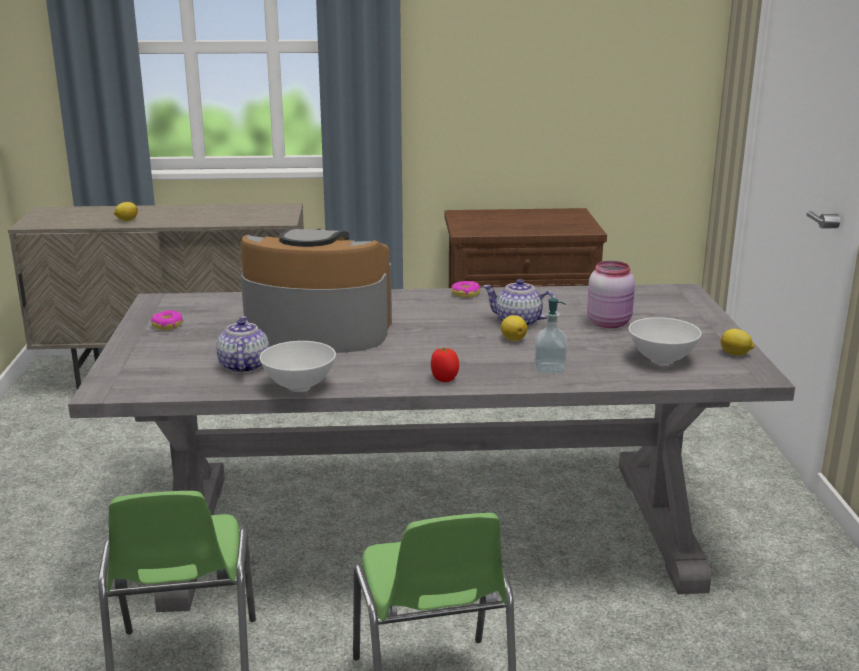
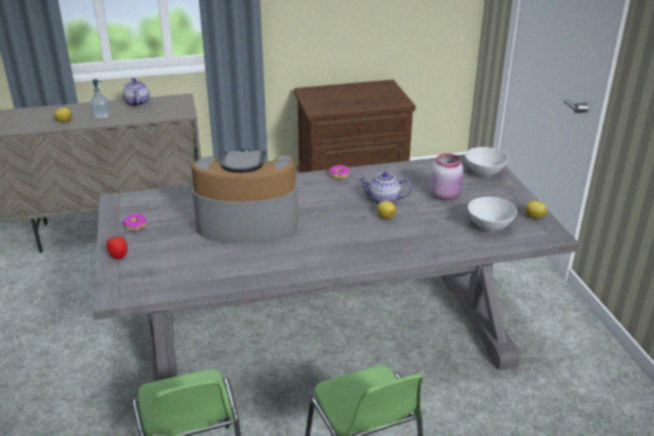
camera: 10 degrees left, 10 degrees up
teapot [216,316,269,373] -> teapot moved to [123,78,150,106]
white bowl [259,341,336,392] -> white bowl moved to [465,147,508,177]
tomato [431,348,459,382] -> tomato moved to [107,236,127,259]
soap dispenser [534,298,568,374] -> soap dispenser moved to [90,79,110,119]

